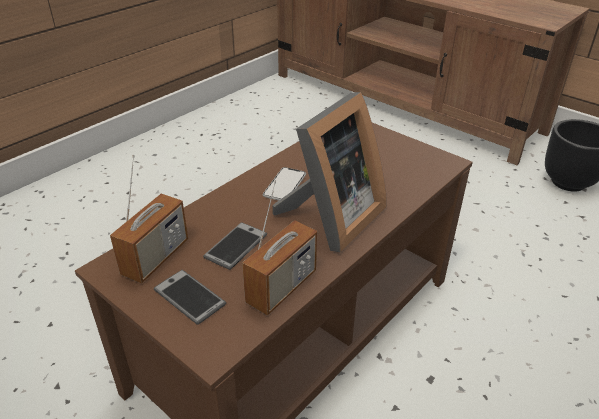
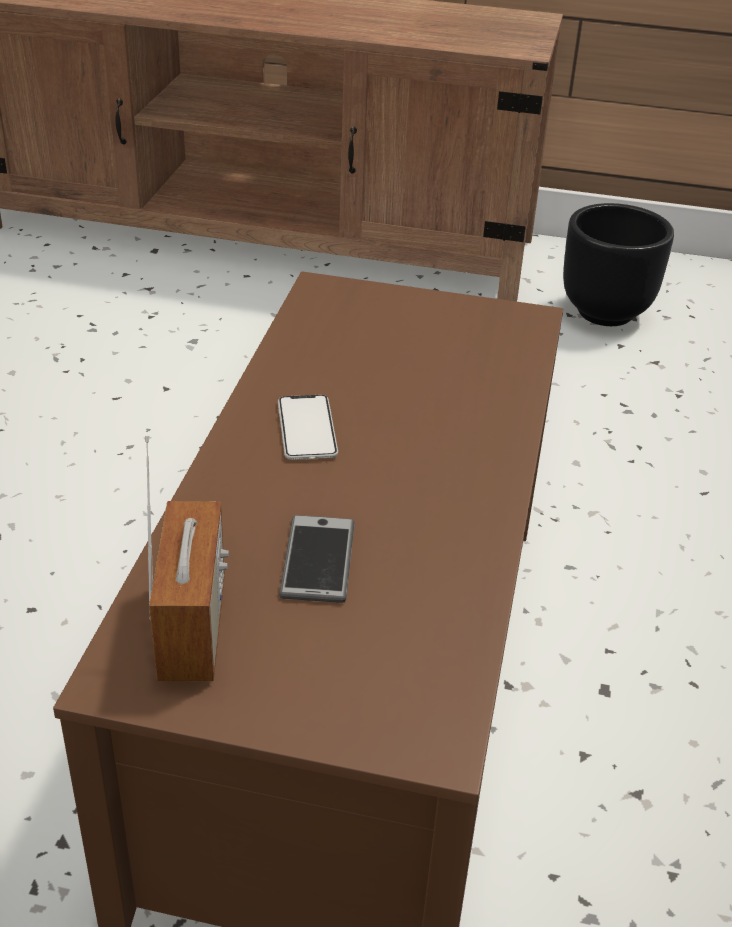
camera: 30 degrees left, 0 degrees up
phone [154,270,226,325] -> none
radio [242,180,317,315] -> none
picture frame [272,92,387,252] -> none

